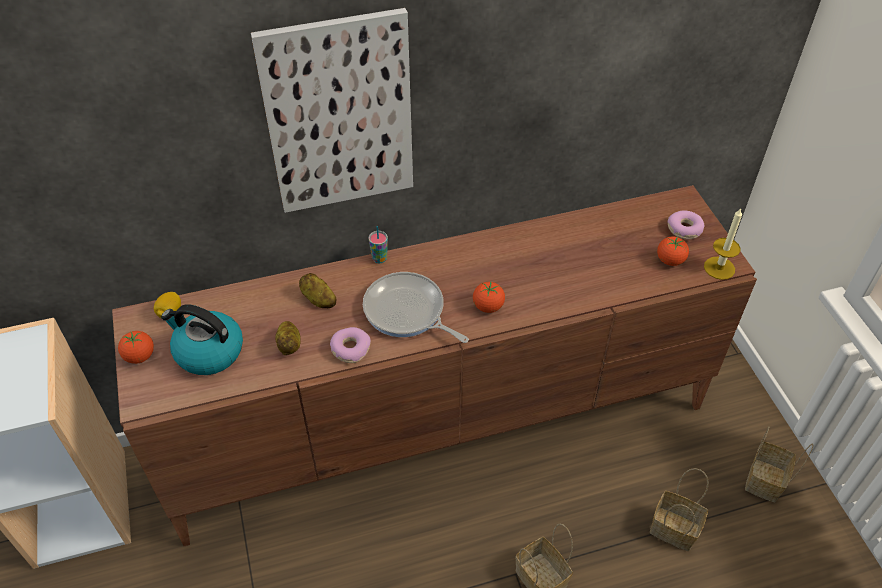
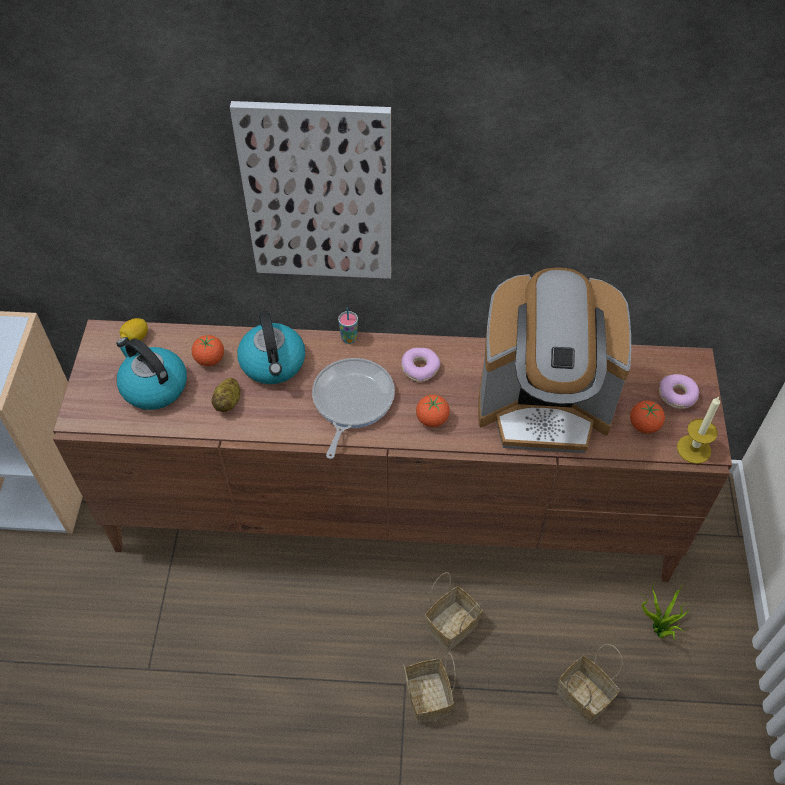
camera: 20 degrees right, 5 degrees up
tomato [118,331,154,364] -> tomato moved to [192,335,224,366]
potato [299,273,337,308] -> kettle [237,311,305,384]
donut [330,327,371,363] -> donut moved to [401,348,440,382]
frying pan [363,272,469,343] -> frying pan turned 45 degrees clockwise [312,358,395,459]
basket [745,427,813,503] -> basket moved to [425,572,482,651]
none -> coffee machine [478,267,631,453]
none -> potted plant [642,580,689,640]

